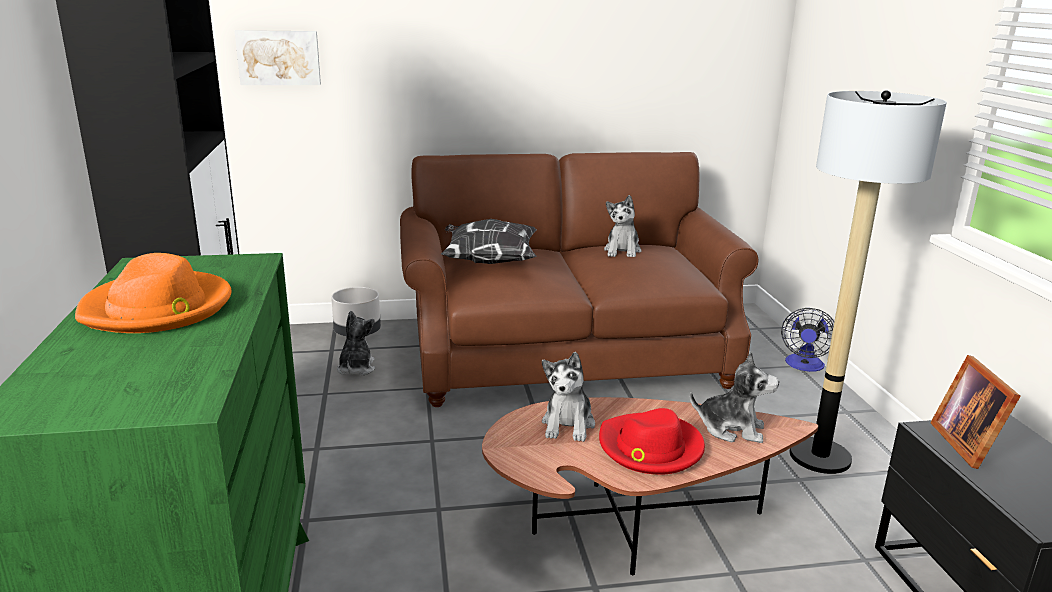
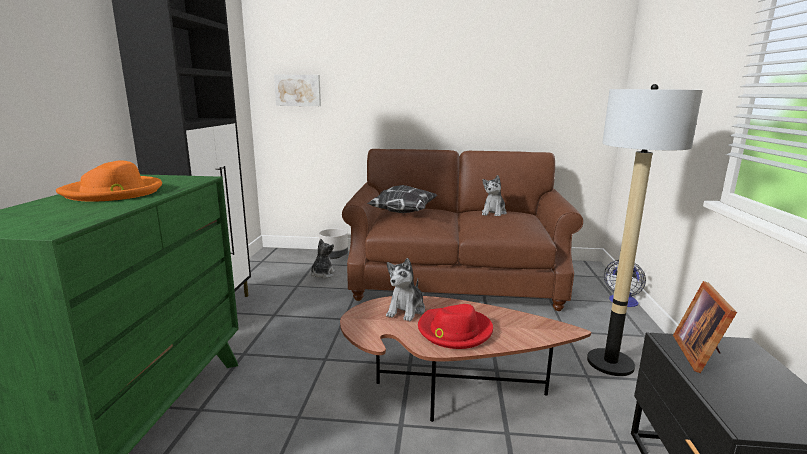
camera: 15 degrees right, 5 degrees down
plush toy [690,351,779,443] -> none

